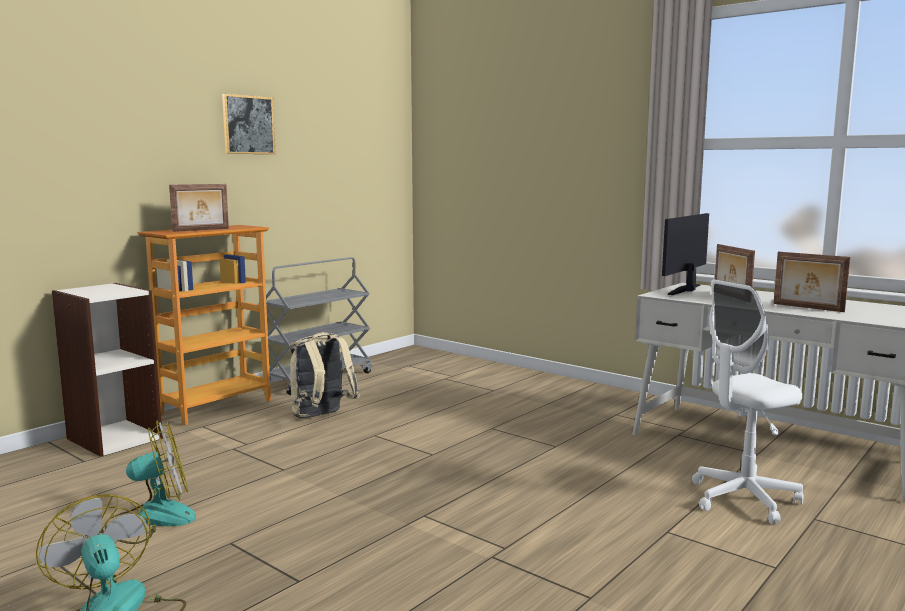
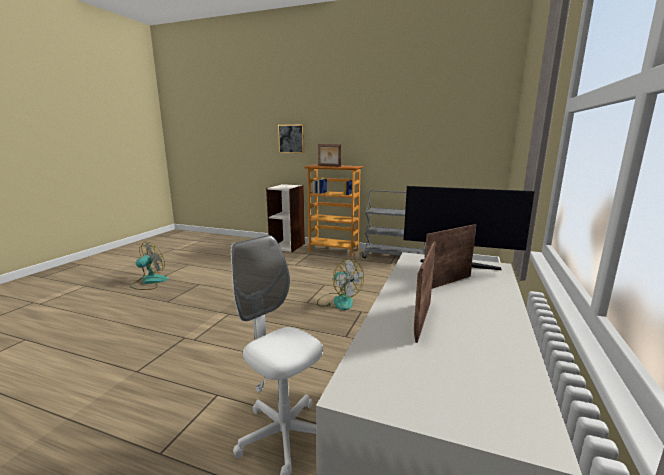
camera: 70 degrees right, 5 degrees up
fan [105,420,196,544] -> fan moved to [317,259,364,310]
picture [222,94,276,154] -> picture moved to [278,125,304,153]
beige backpack [289,332,360,418] -> none

